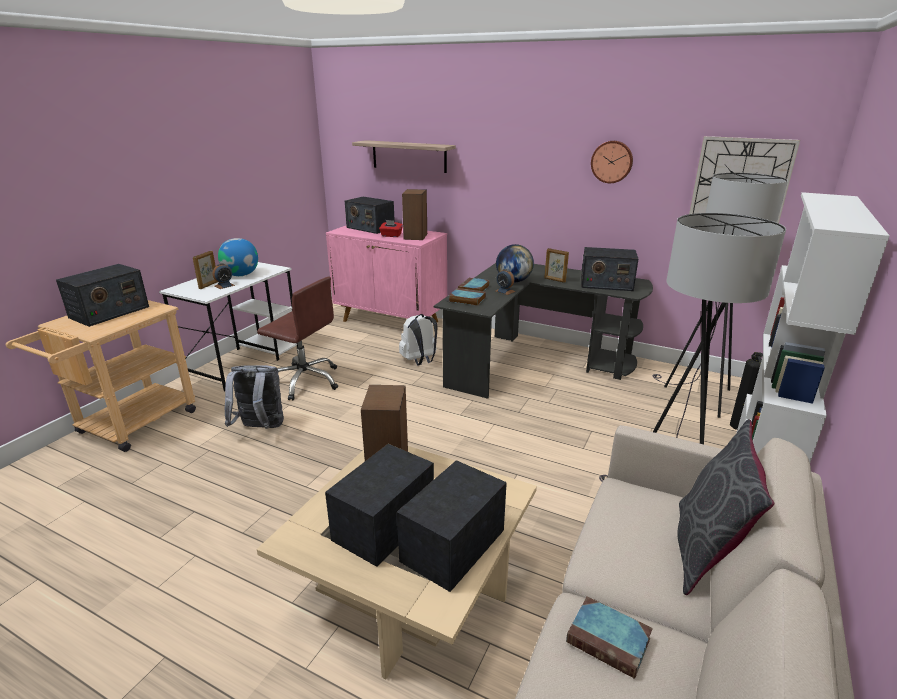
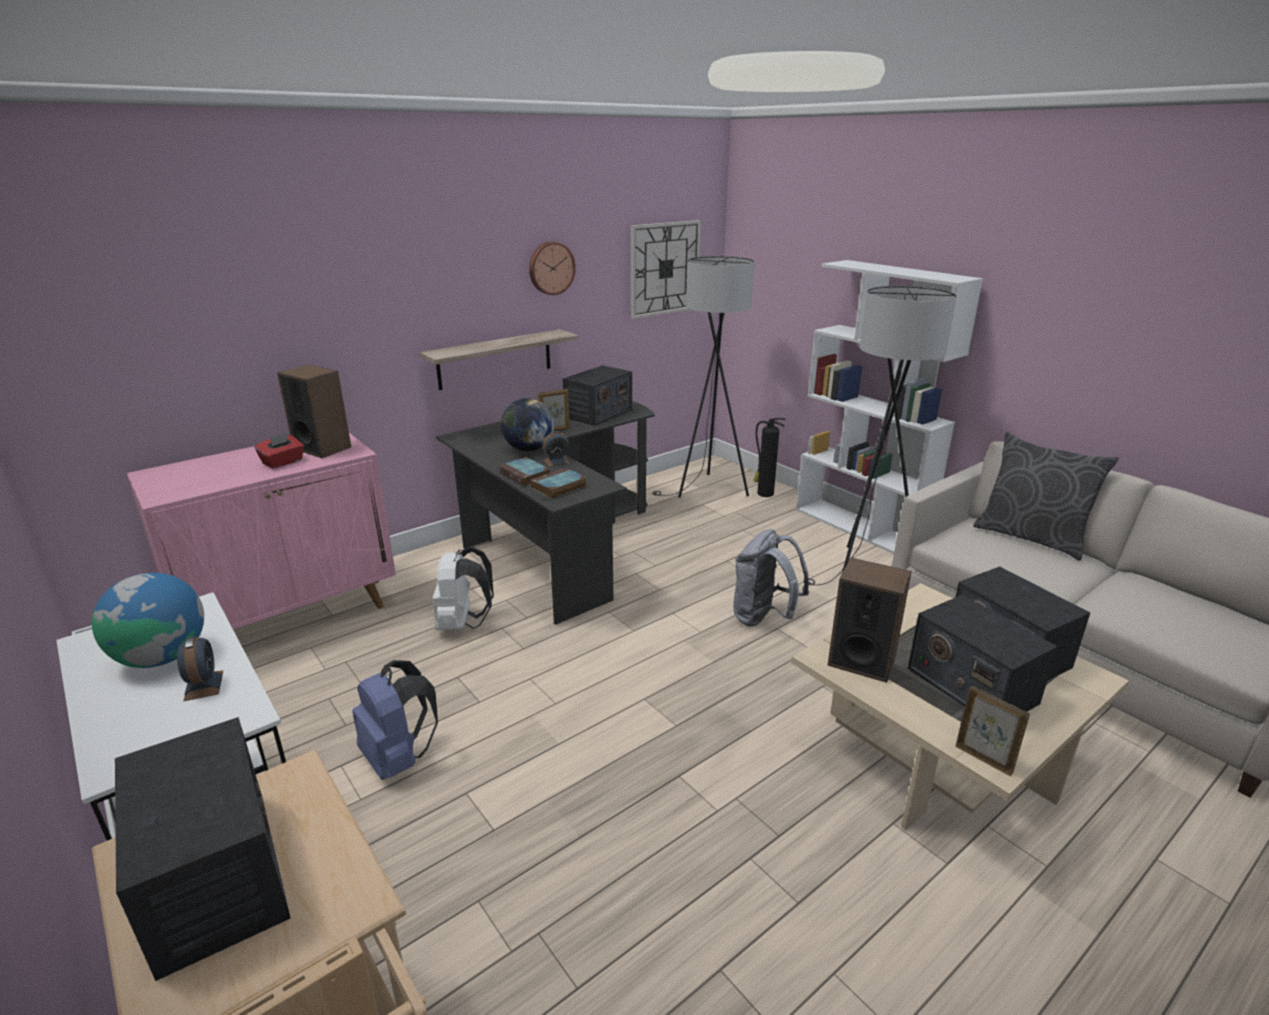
camera: 65 degrees left, 0 degrees up
picture frame [193,251,217,289] -> picture frame moved to [956,686,1030,776]
grey backpack [225,365,284,429] -> grey backpack moved to [733,529,809,627]
brown office chair [257,277,338,400] -> blue backpack [352,660,438,780]
radio [345,197,395,234] -> none
shelf [352,140,456,173] -> shelf moved to [420,329,578,390]
book [566,596,653,679] -> none

